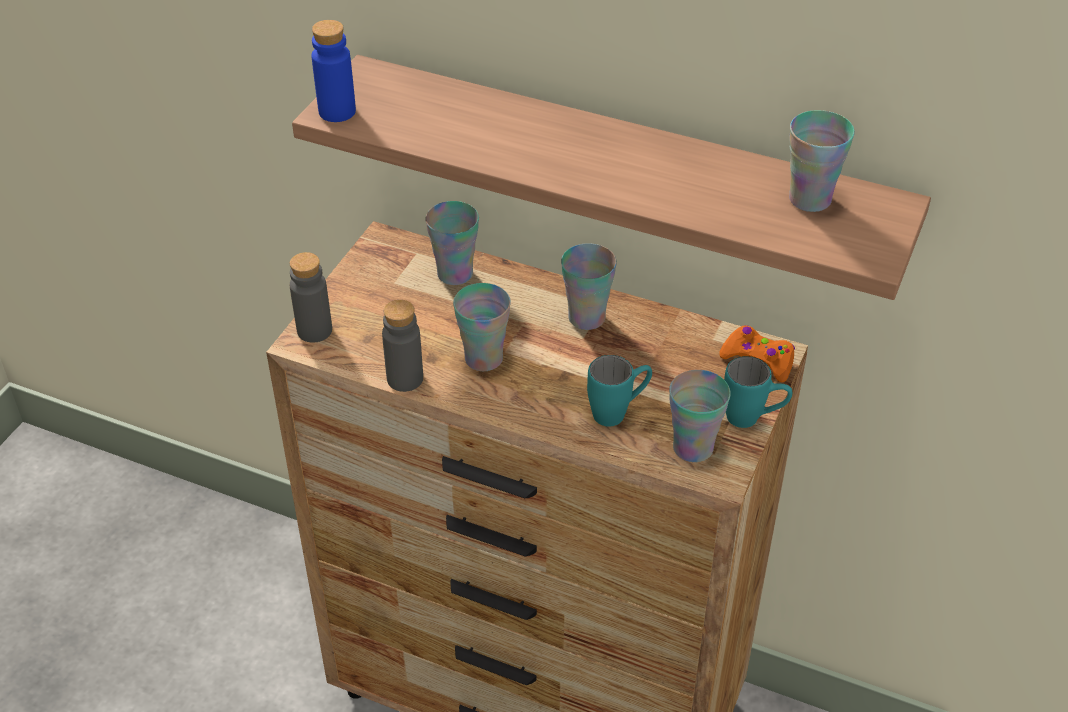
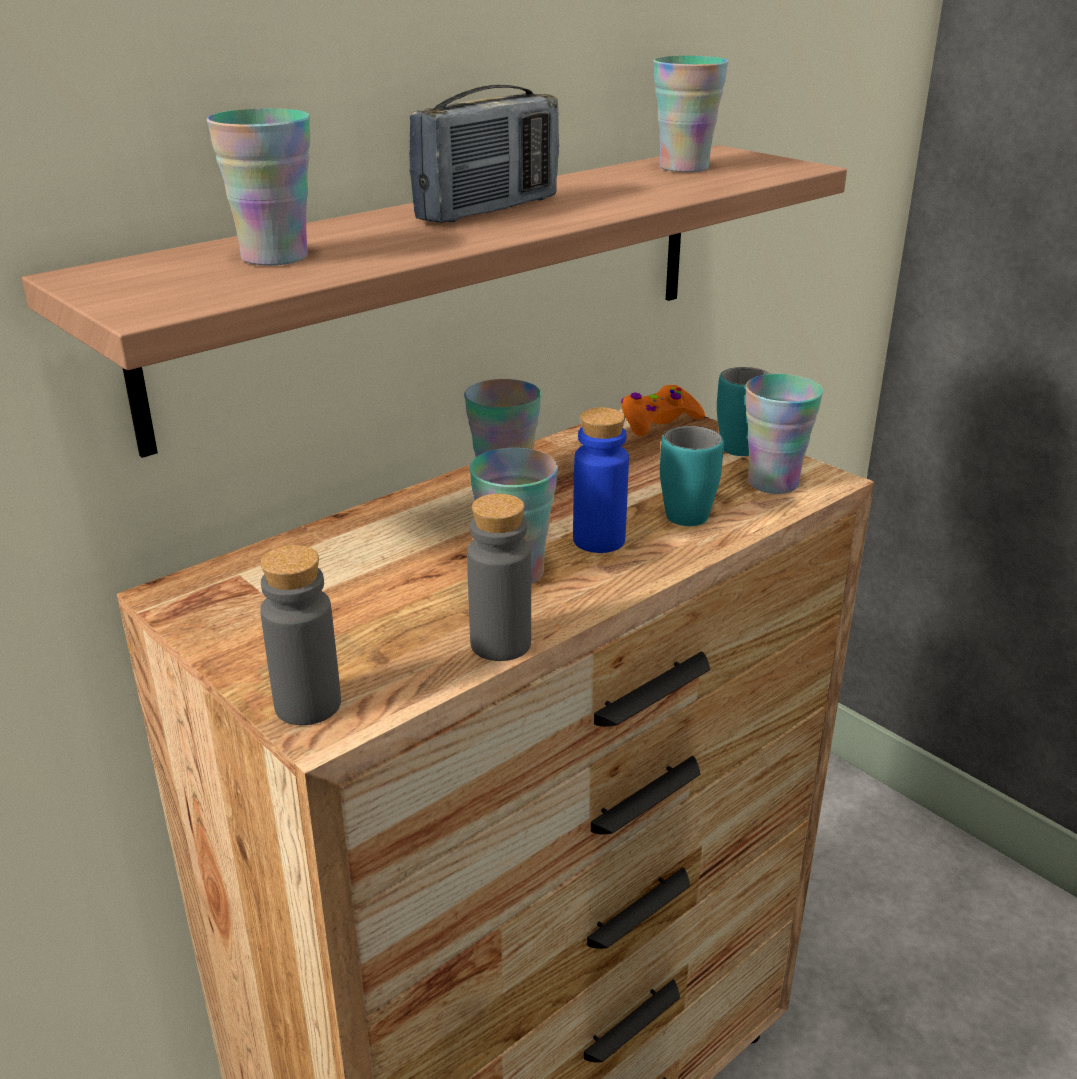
camera: 65 degrees left, 15 degrees down
blue bottle [311,20,356,122] -> blue bottle moved to [573,407,629,553]
cup [425,201,479,285] -> cup moved to [207,108,310,266]
none -> radio [409,85,559,223]

